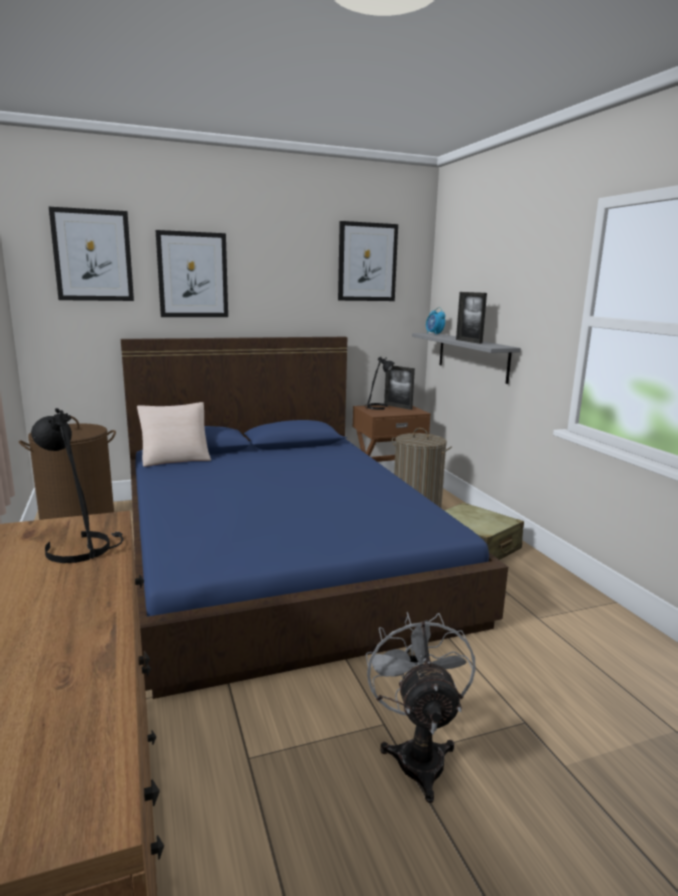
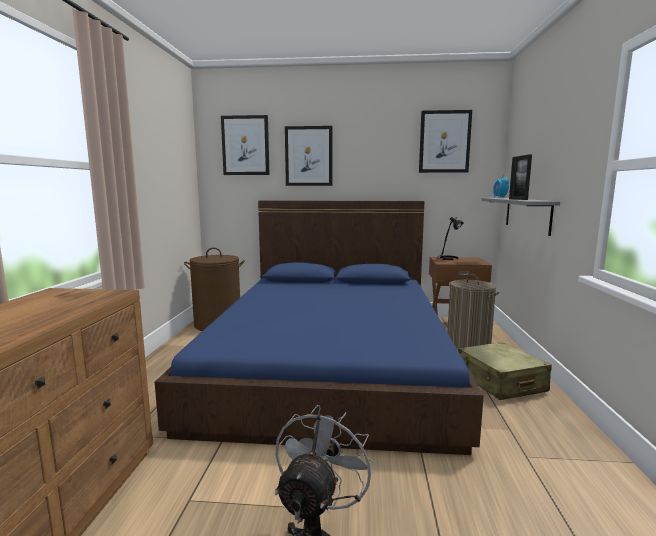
camera: 25 degrees right, 5 degrees down
black table lamp [31,408,124,563] -> none
beige pillow [137,402,211,467] -> none
picture frame [384,366,415,410] -> none

